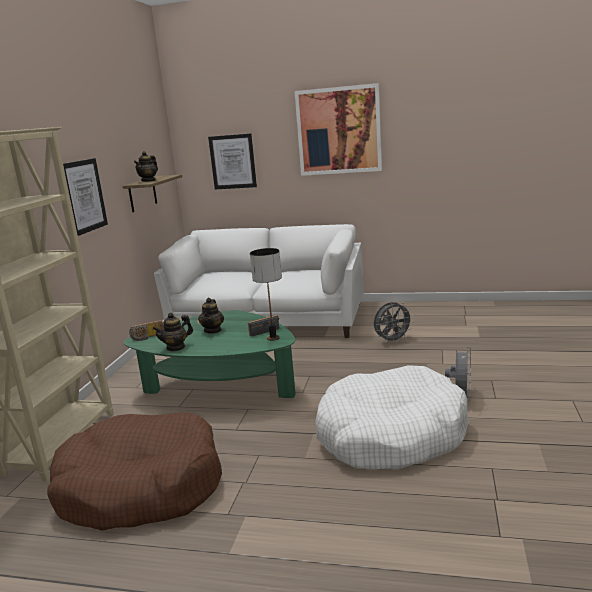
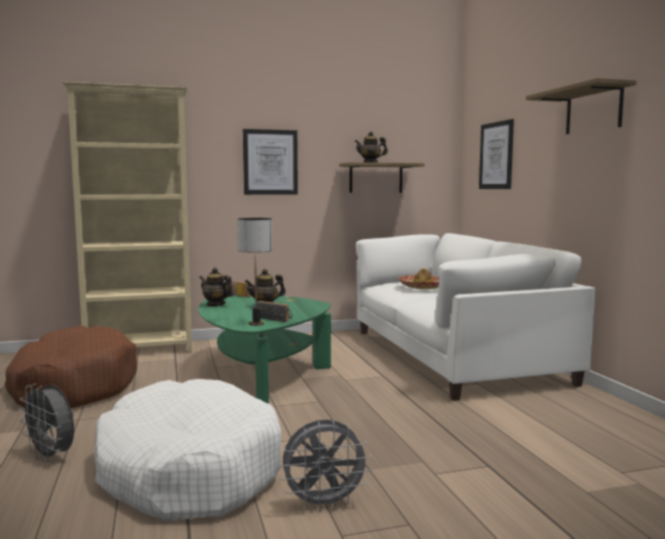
camera: 60 degrees right, 10 degrees down
picture [295,83,382,176] -> shelf [526,78,637,134]
grey fan [374,302,413,344] -> grey fan moved to [19,384,74,462]
none -> hat [398,268,439,289]

